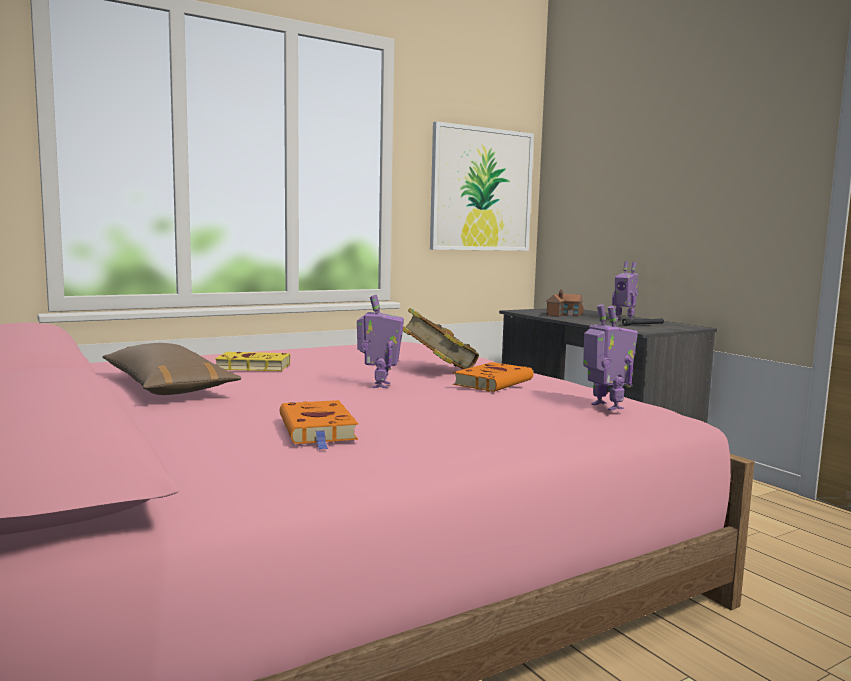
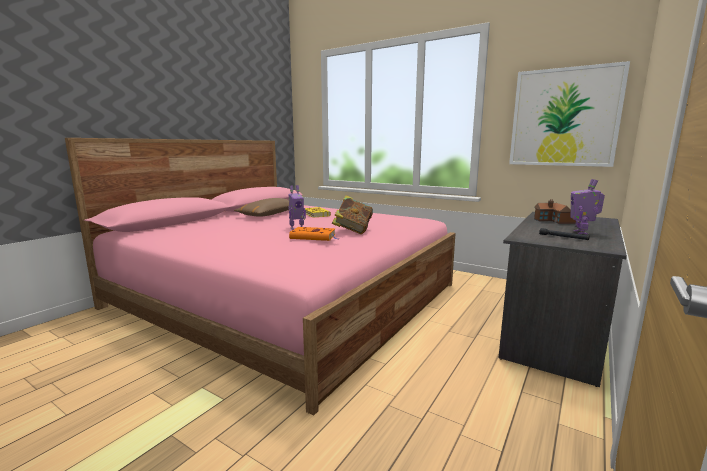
camera: 65 degrees right, 5 degrees up
orange book [280,400,358,450] -> none
toy robot [583,304,638,411] -> none

